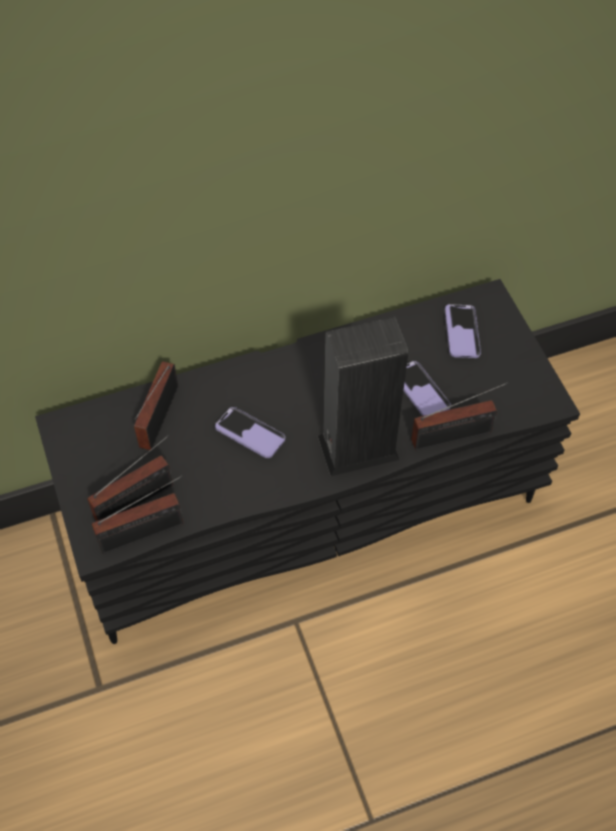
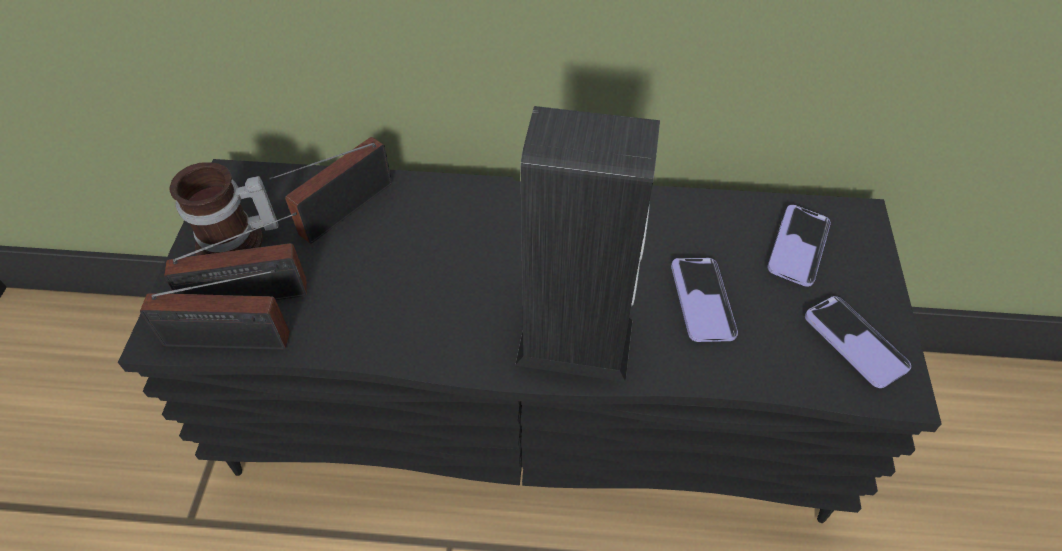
camera: 25 degrees right, 5 degrees down
phone [215,407,285,458] -> phone moved to [805,296,911,388]
radio [411,382,508,450] -> none
none -> mug [170,162,279,256]

